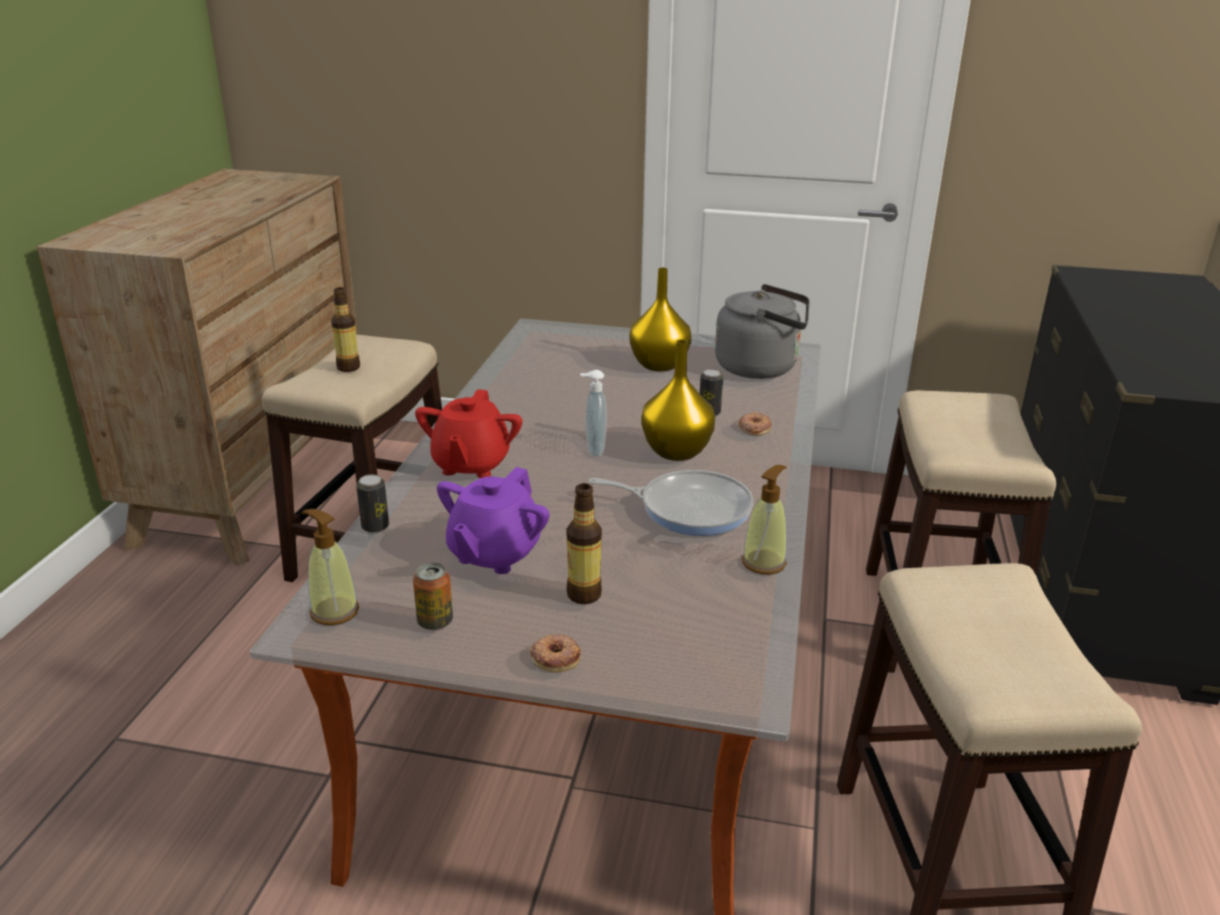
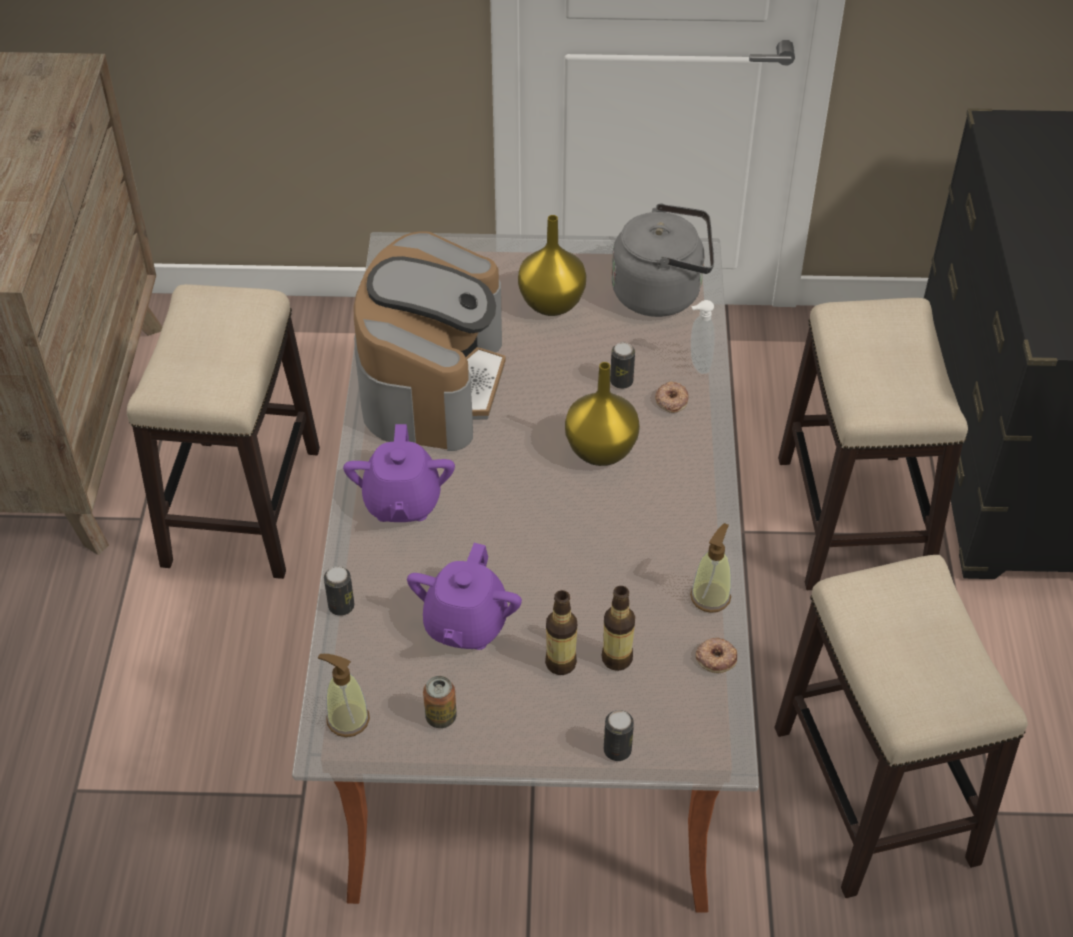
camera: 10 degrees left, 20 degrees up
bottle [331,287,360,372] -> bottle moved to [602,586,635,671]
red teapot [415,389,522,478] -> purple teapot [343,424,455,522]
donut [530,634,581,672] -> donut moved to [696,638,737,673]
soap dispenser [580,370,607,457] -> soap dispenser moved to [691,300,715,374]
frying pan [589,470,753,536] -> none
none -> coffee machine [354,231,506,451]
none -> can [604,710,634,761]

